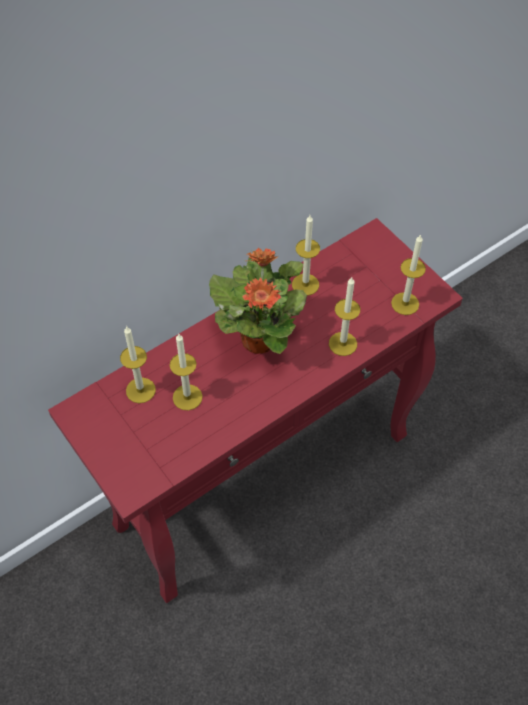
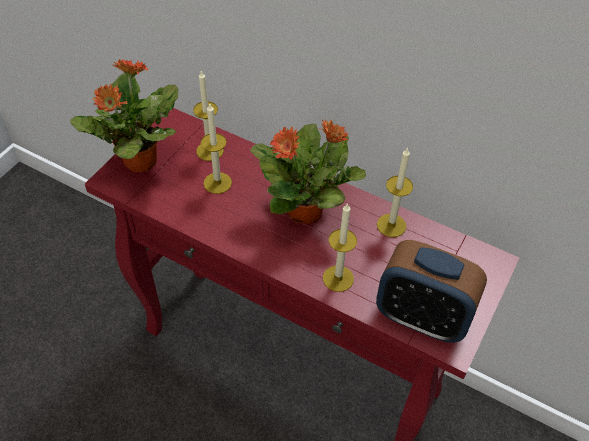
camera: 65 degrees right, 5 degrees down
candle [391,234,426,315] -> alarm clock [376,240,487,343]
none -> potted plant [70,59,178,172]

